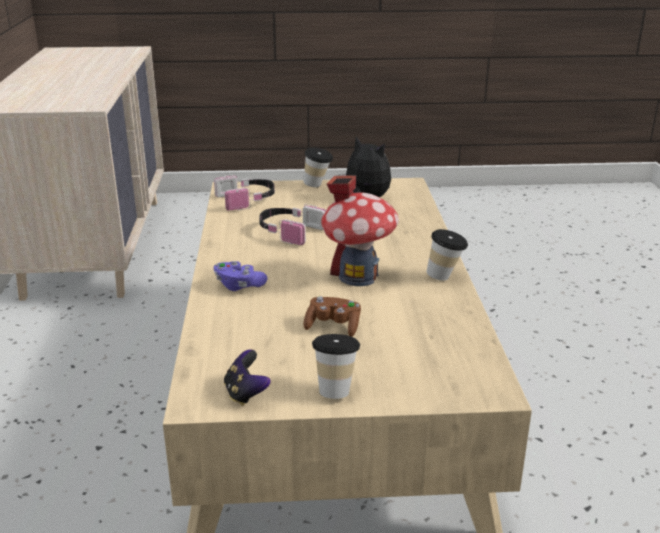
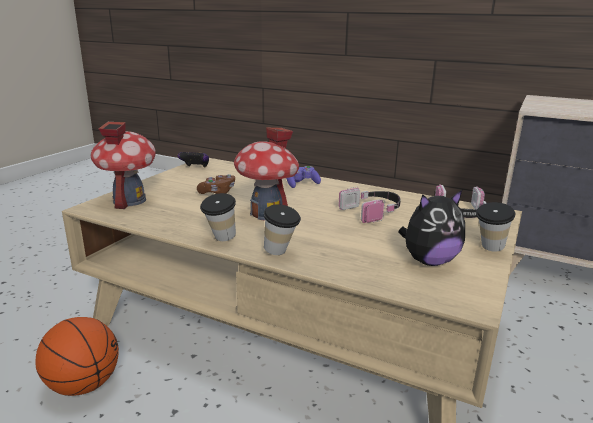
camera: 120 degrees right, 5 degrees down
cup [312,334,360,399] -> cup moved to [264,204,301,255]
none -> basketball [35,317,119,396]
none -> toy house [91,122,156,209]

